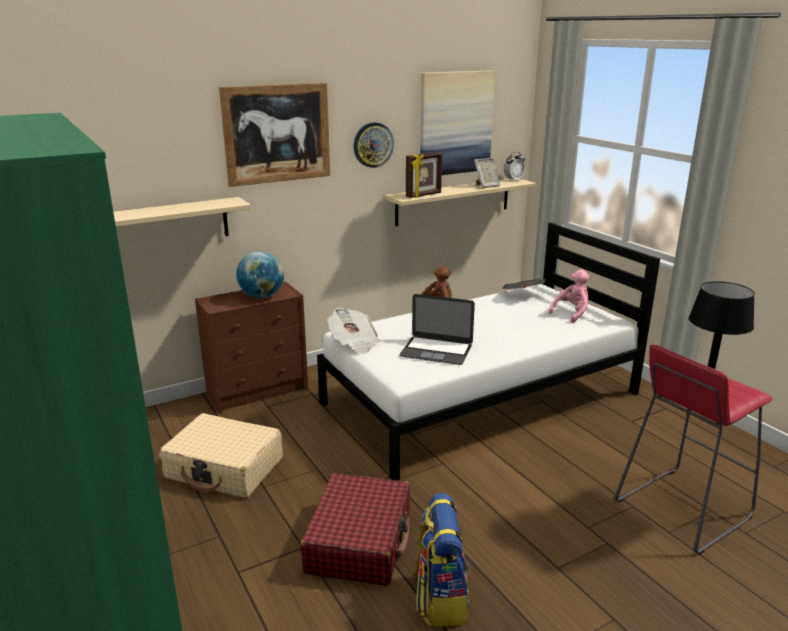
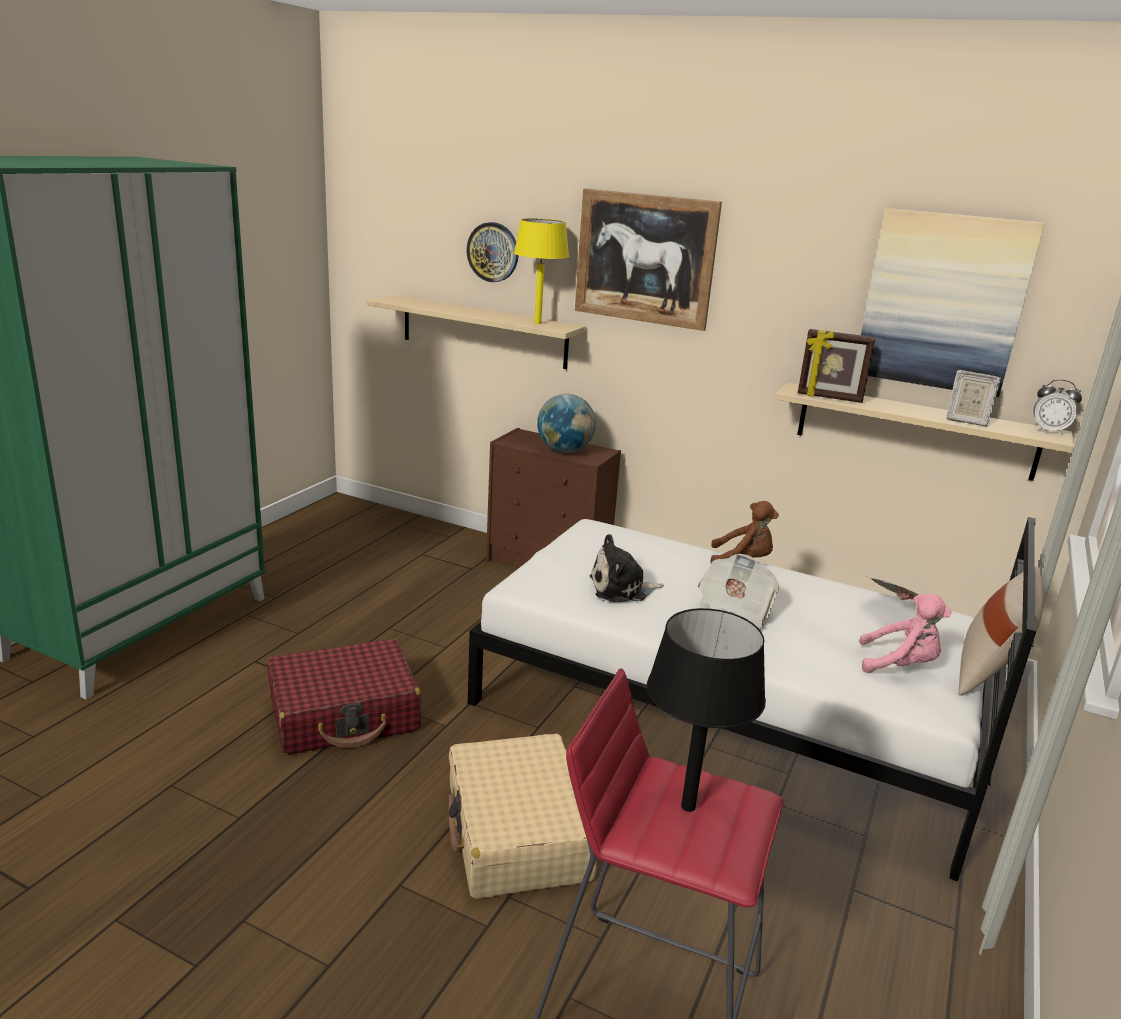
camera: 55 degrees right, 0 degrees up
beige suitcase [159,413,283,498] -> beige suitcase moved to [449,734,597,899]
newspaper [327,308,380,354] -> newspaper moved to [698,554,779,628]
wall clock [354,122,394,168] -> wall clock moved to [466,222,519,282]
laptop [399,294,475,365] -> plush toy [590,534,664,602]
backpack [414,493,471,626] -> none
none -> yellow table lamp [514,218,569,324]
none -> beige pillow [958,567,1044,696]

